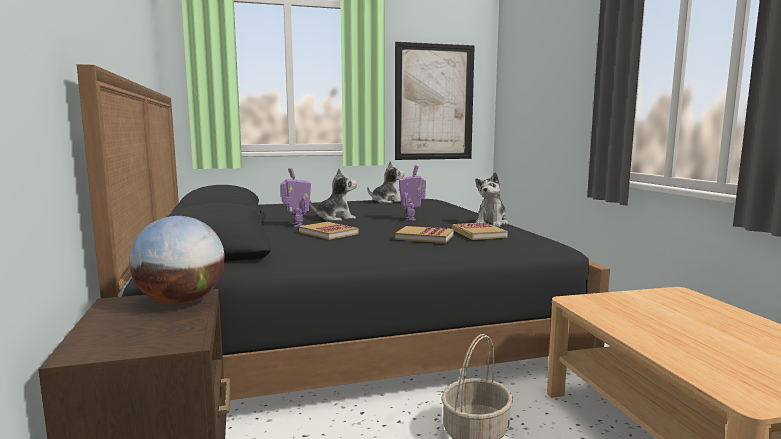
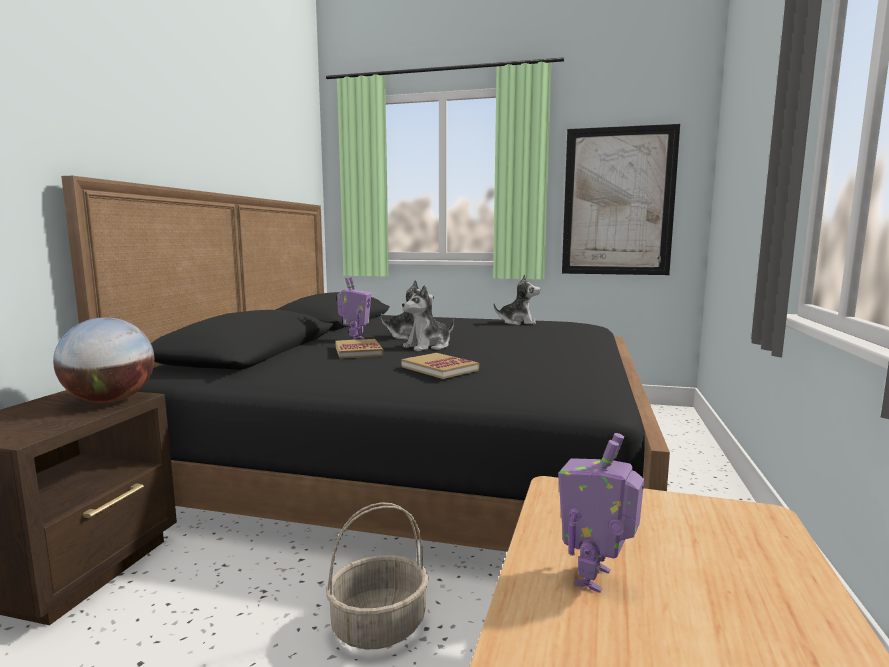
camera: 30 degrees right, 0 degrees up
toy robot [399,165,426,221] -> toy robot moved to [558,433,644,593]
book [452,222,508,240] -> none
plush toy [475,172,508,227] -> plush toy moved to [402,285,454,351]

